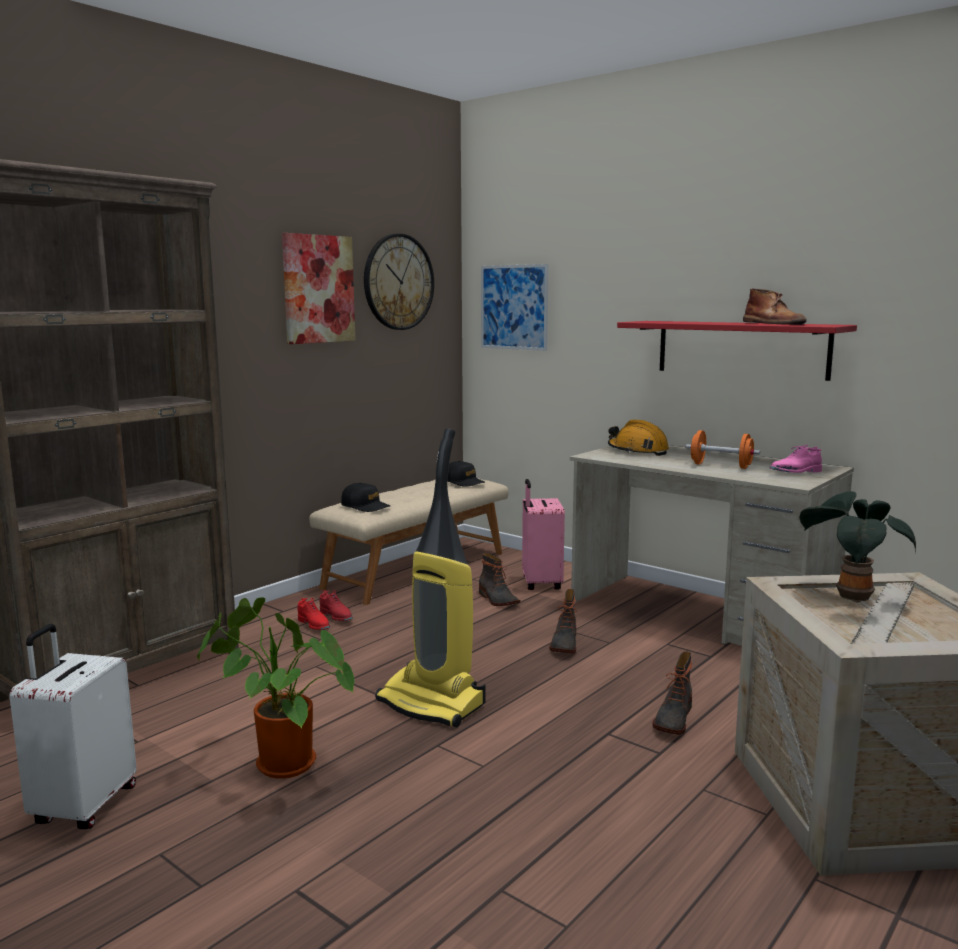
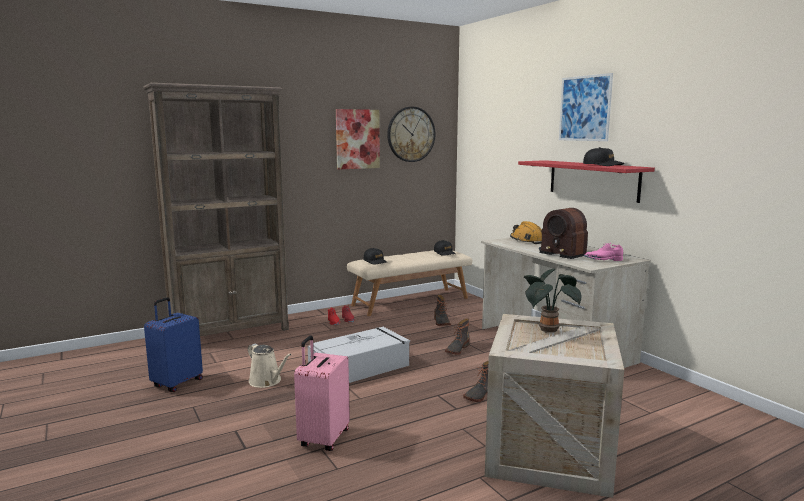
camera: 20 degrees right, 0 degrees up
white suitcase [9,624,137,829] -> blue suitcase [144,297,203,392]
potted plant [197,597,354,779] -> beige watering can [248,344,292,388]
vacuum cleaner [375,428,486,728] -> grey storage box [308,327,410,383]
picture [481,264,548,351] -> picture moved to [559,73,613,141]
pink suitcase [522,479,565,590] -> pink suitcase moved to [294,336,350,451]
orange dumbbell [685,430,760,469] -> radio [539,208,588,259]
brown boot [743,288,807,325] -> black cap [583,147,624,166]

